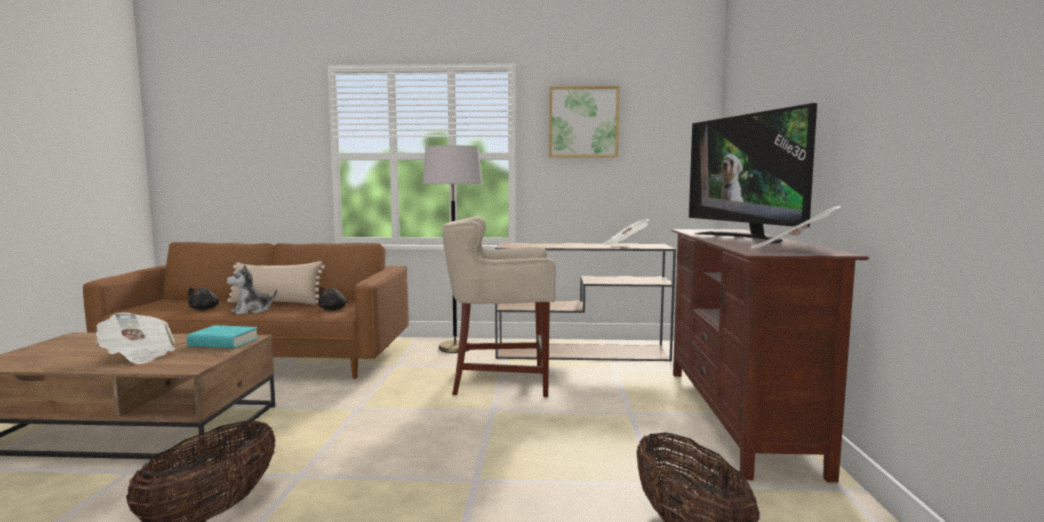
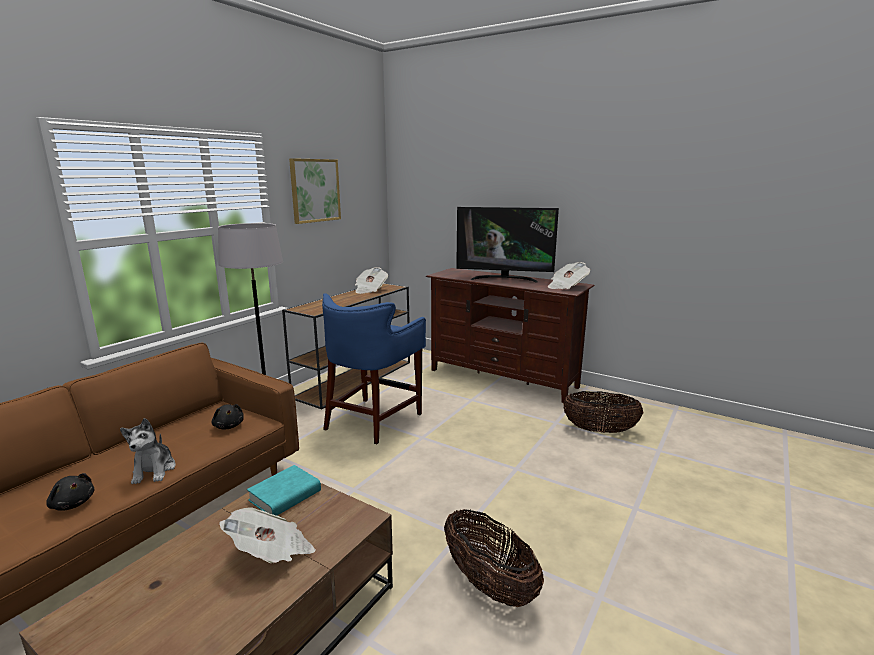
camera: 60 degrees left, 10 degrees up
beige pillow [227,261,325,305] -> none
beige stool [443,216,556,397] -> blue stool [322,293,426,444]

